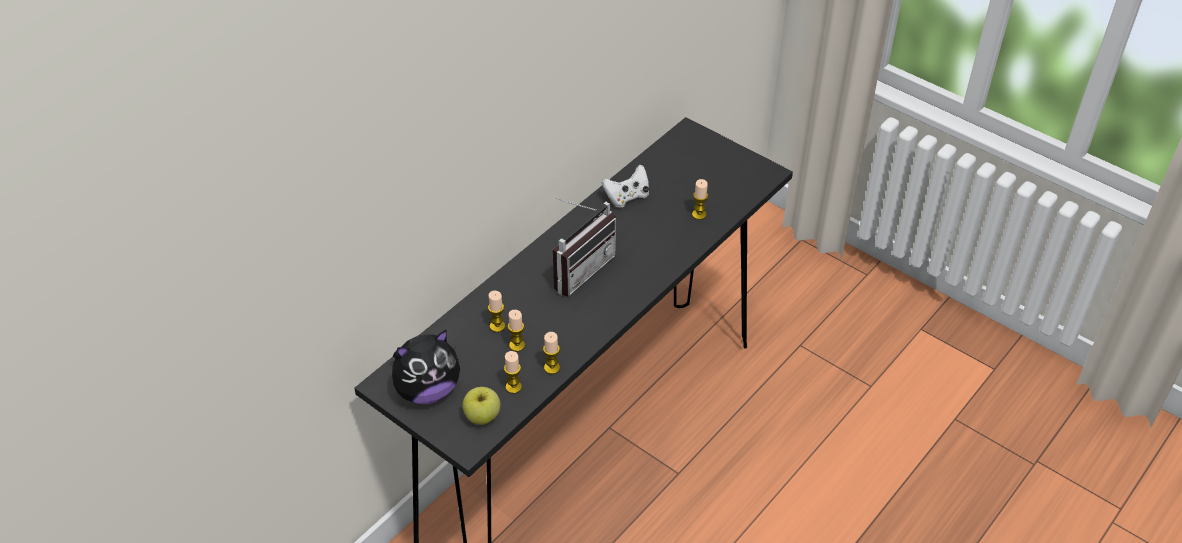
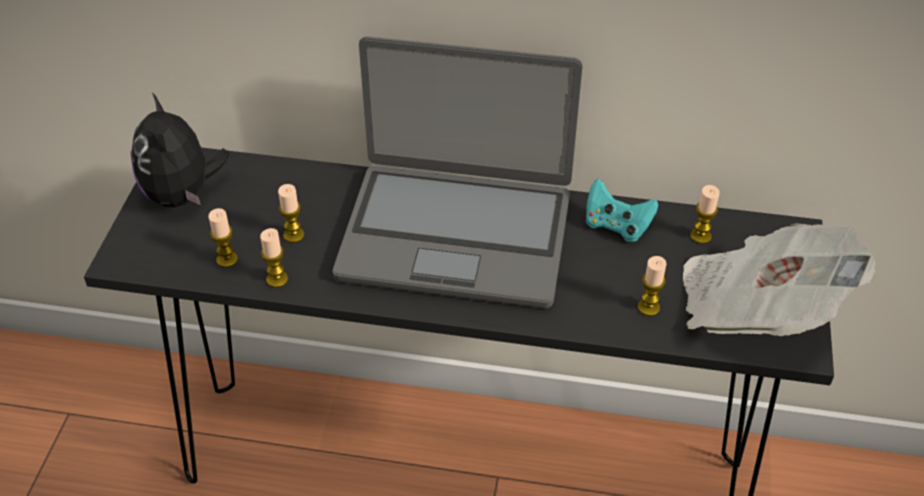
camera: 60 degrees right, 0 degrees up
plush toy [392,329,460,404] -> plush toy turned 45 degrees clockwise [131,92,229,207]
apple [462,387,500,425] -> none
candle [488,291,505,332] -> candle moved to [690,185,720,244]
radio [553,198,616,297] -> laptop [333,37,582,309]
white game controller [602,165,649,208] -> turquoise game controller [586,179,658,242]
none -> newspaper [683,223,876,336]

